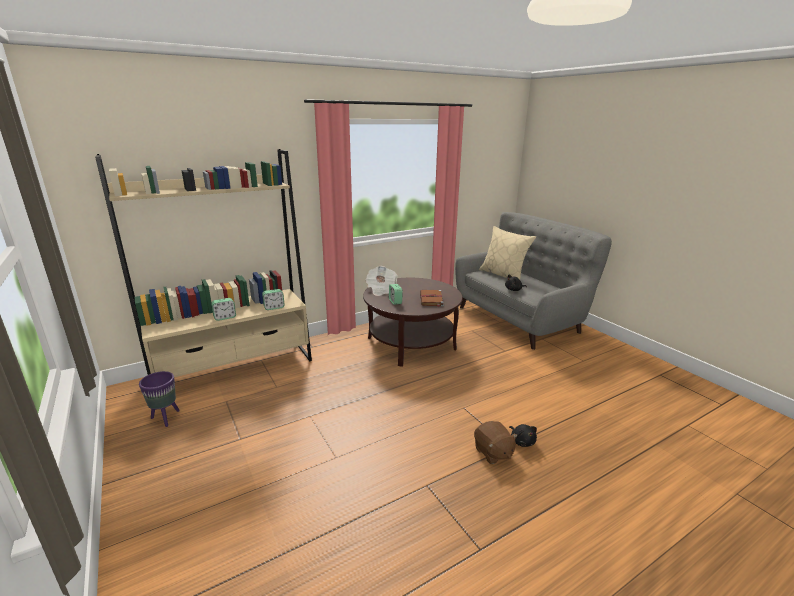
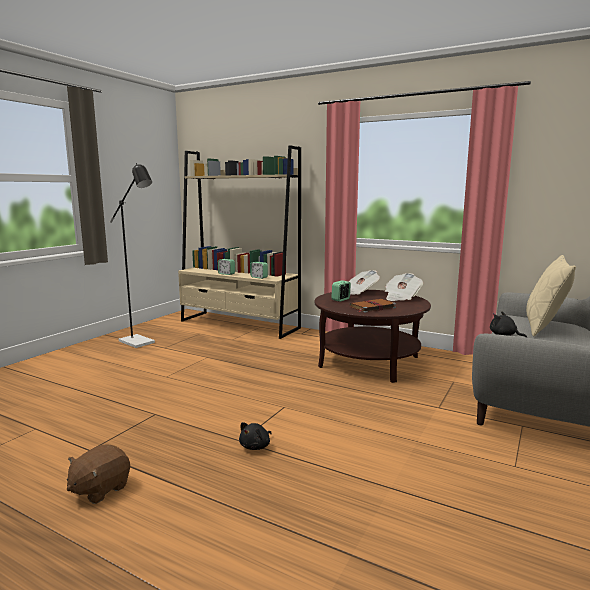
camera: 60 degrees right, 10 degrees down
purple planter [139,371,180,427] -> none
brown plush toy [474,421,518,464] -> brown plush toy moved to [67,444,130,504]
none -> black floor lamp [110,163,155,348]
none -> newspaper [385,273,423,301]

